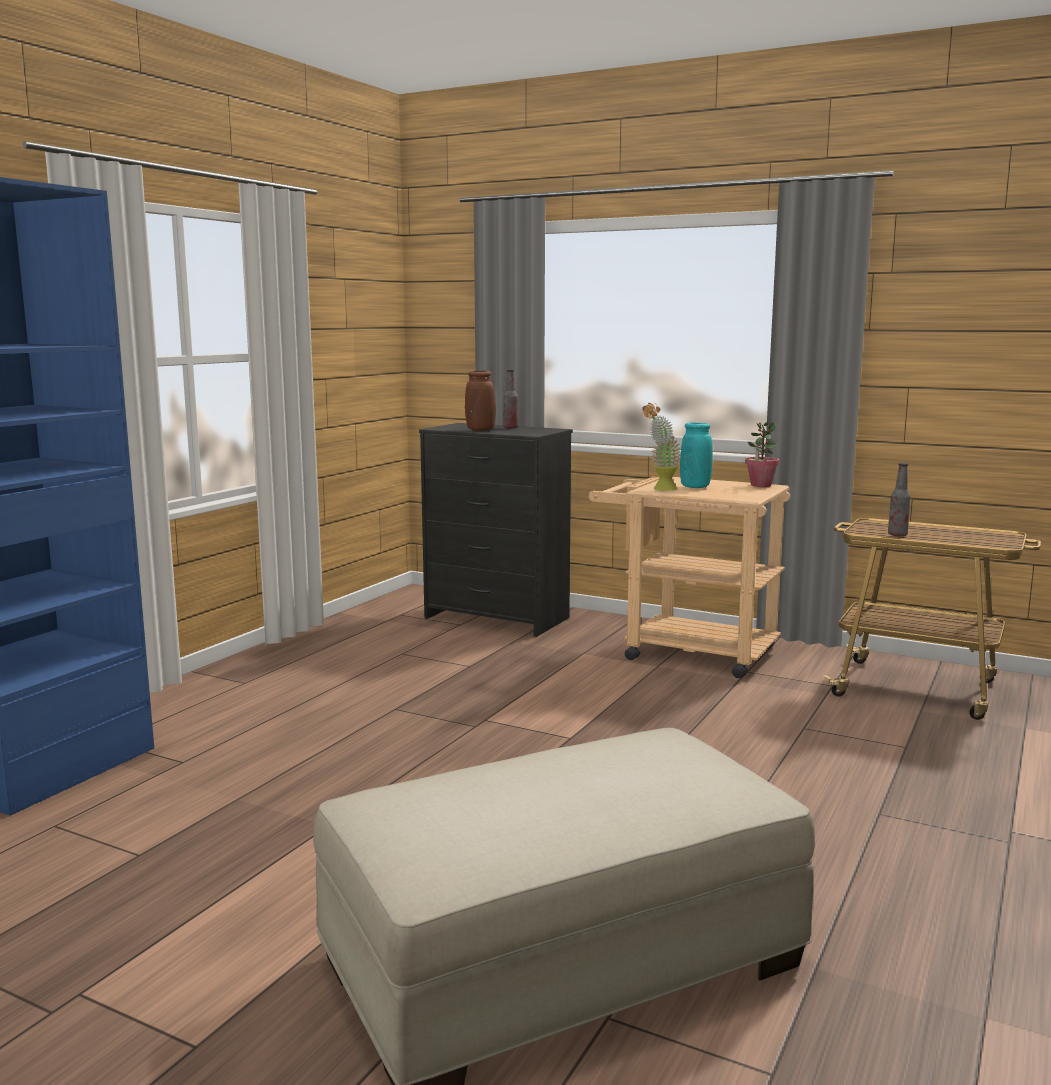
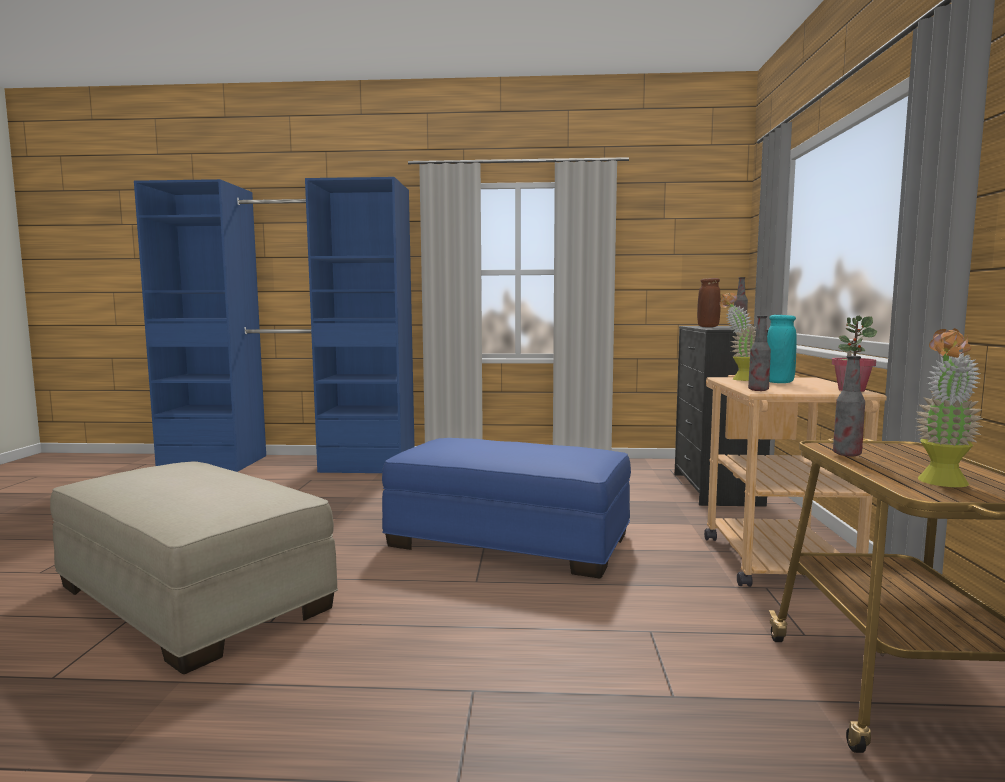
camera: 65 degrees right, 5 degrees down
none -> blue ottoman [382,438,631,578]
none -> bottle [748,316,771,391]
none -> potted plant [916,328,983,487]

